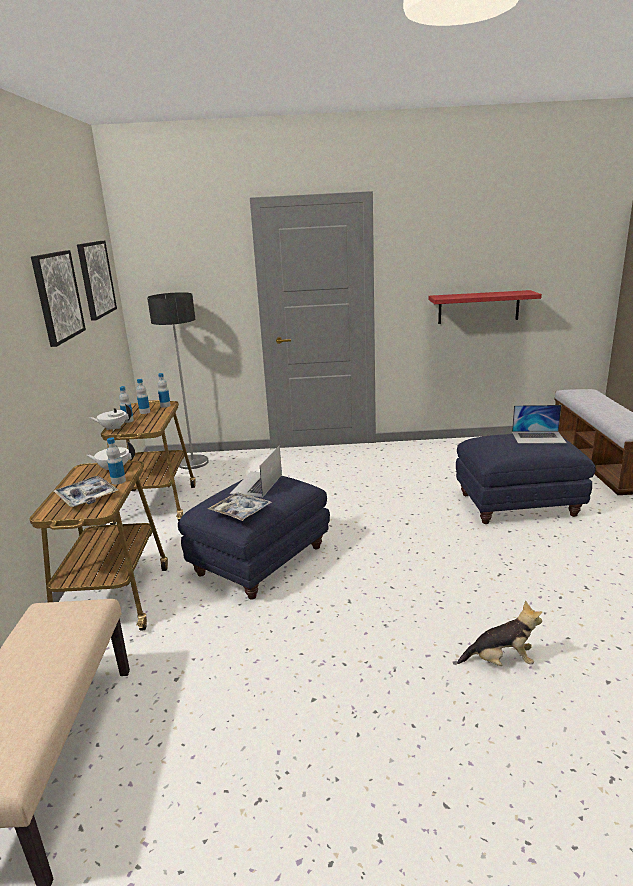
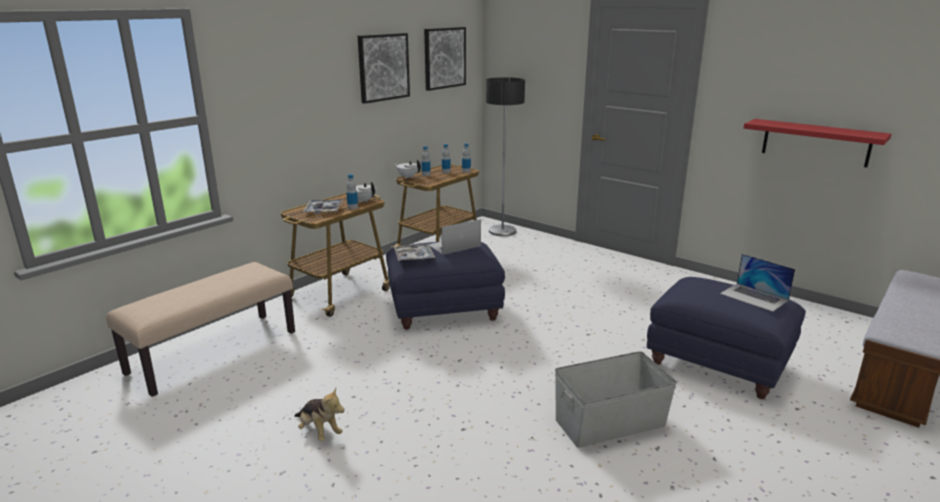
camera: 40 degrees right, 0 degrees up
plush toy [457,601,542,666] -> plush toy moved to [294,388,345,441]
none -> grey storage box [555,351,677,448]

